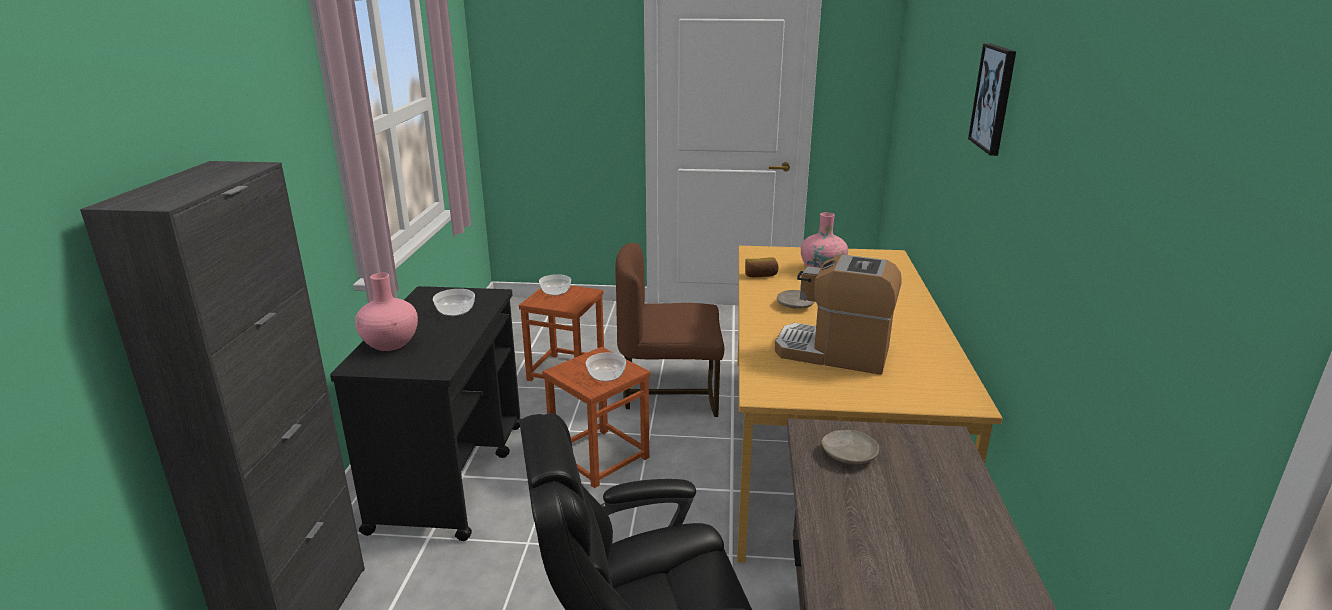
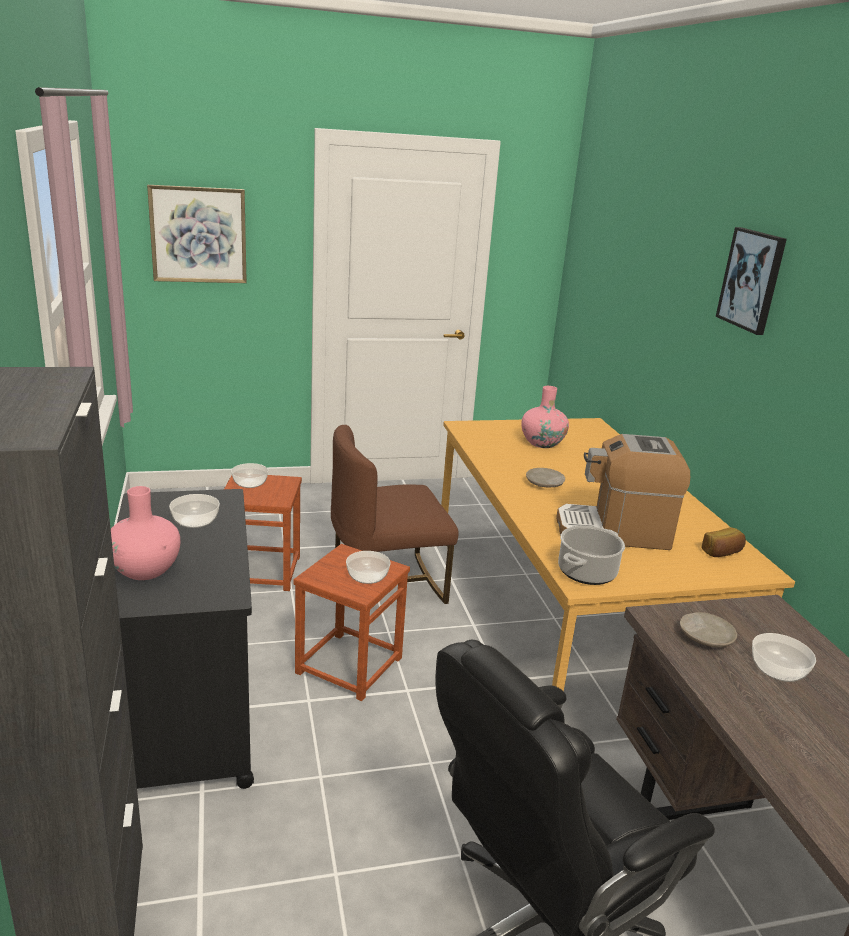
camera: 20 degrees left, 0 degrees up
bread [745,257,778,277] -> bread moved to [702,527,746,557]
none -> picture [147,185,247,283]
none -> cooking pot [558,525,625,585]
none -> bowl [752,633,816,682]

